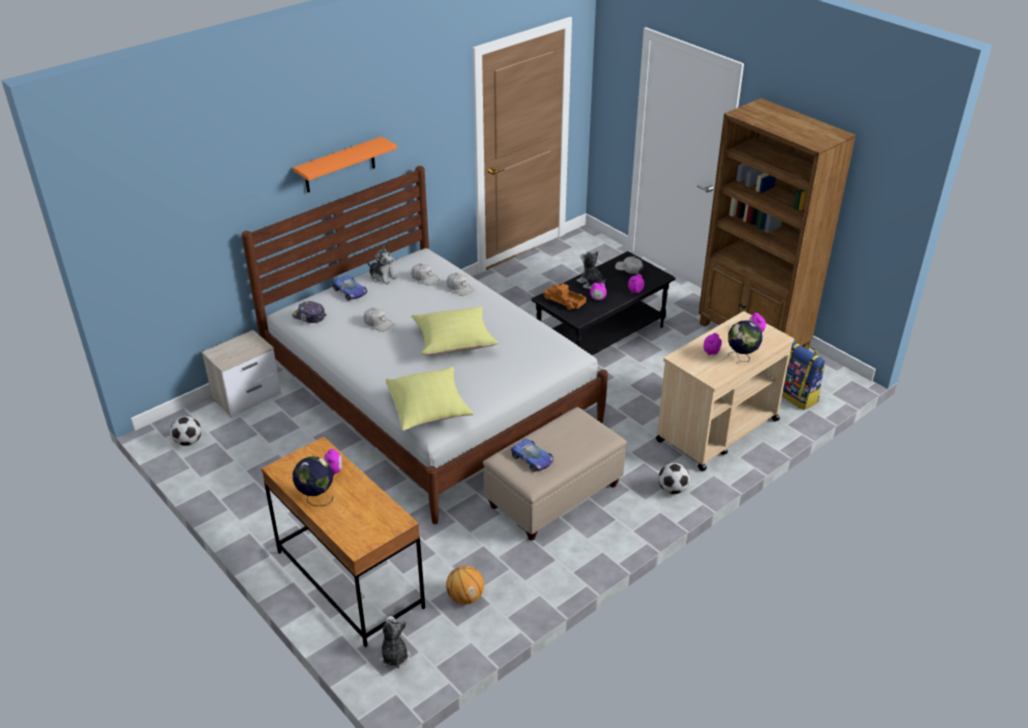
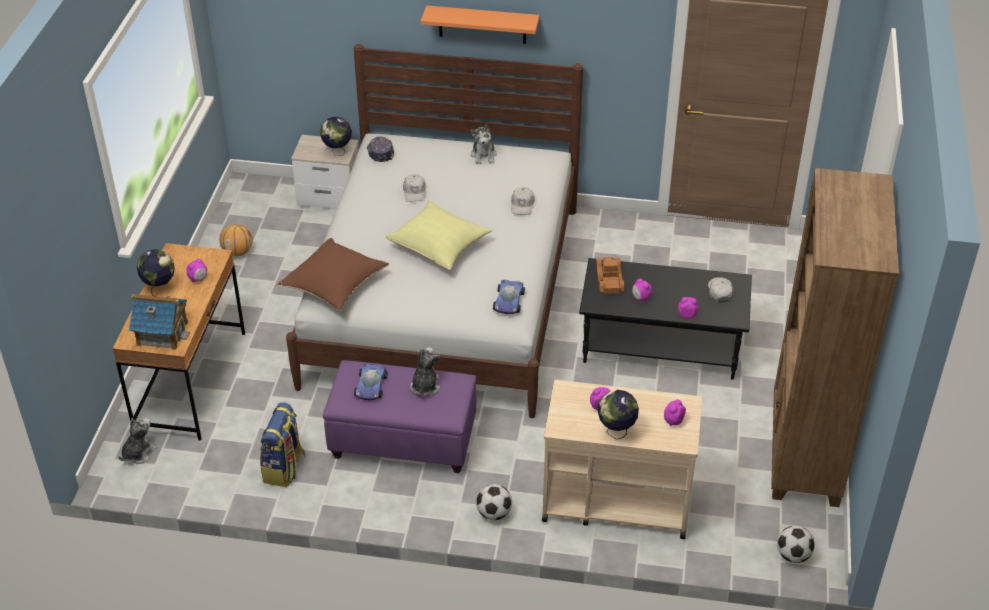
camera: 50 degrees right, 5 degrees up
football [170,416,201,446] -> football moved to [777,526,815,563]
toy car [333,275,367,301] -> toy car moved to [493,280,525,314]
yellow pillow [386,367,474,431] -> brown pillow [278,238,389,311]
white cap [411,263,440,286] -> none
basketball [446,566,484,605] -> basketball moved to [220,224,253,256]
beige ottoman [483,407,627,541] -> purple ottoman [323,360,476,473]
plush toy [577,251,606,289] -> plush toy moved to [410,347,440,396]
backpack [782,341,825,410] -> backpack moved to [260,402,305,487]
none -> toy house [129,294,190,350]
none -> globe [320,117,352,156]

